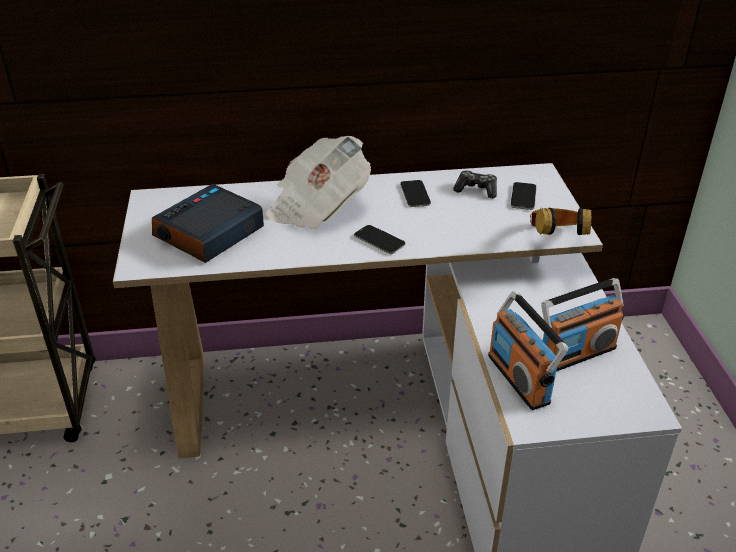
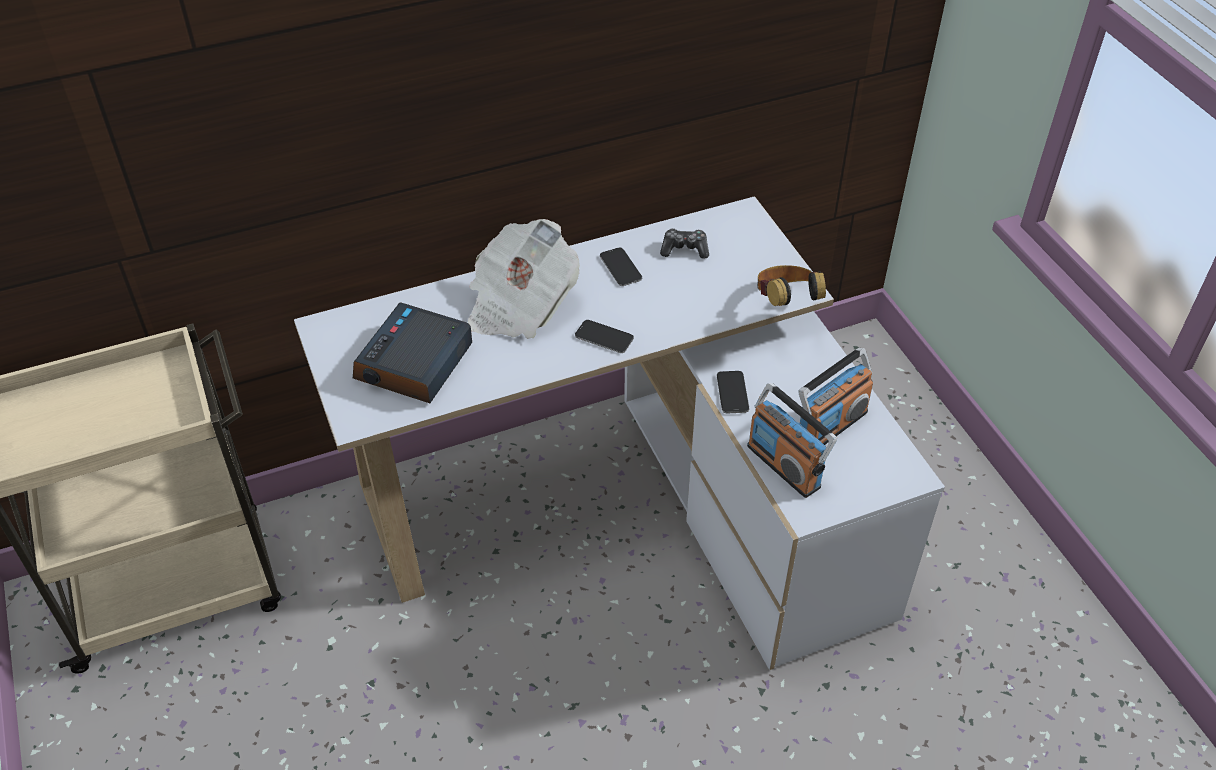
camera: 15 degrees left, 10 degrees up
phone [511,182,536,210] -> phone moved to [717,371,749,413]

